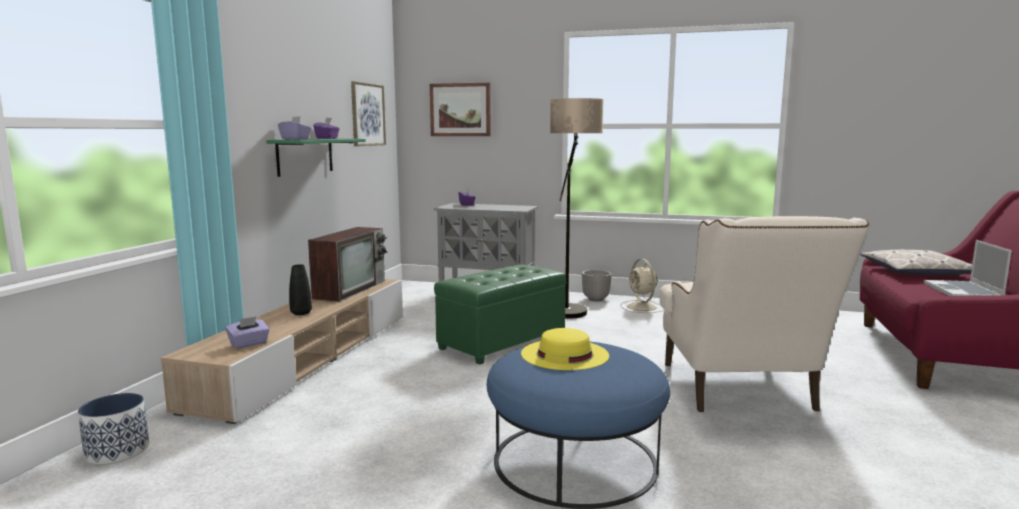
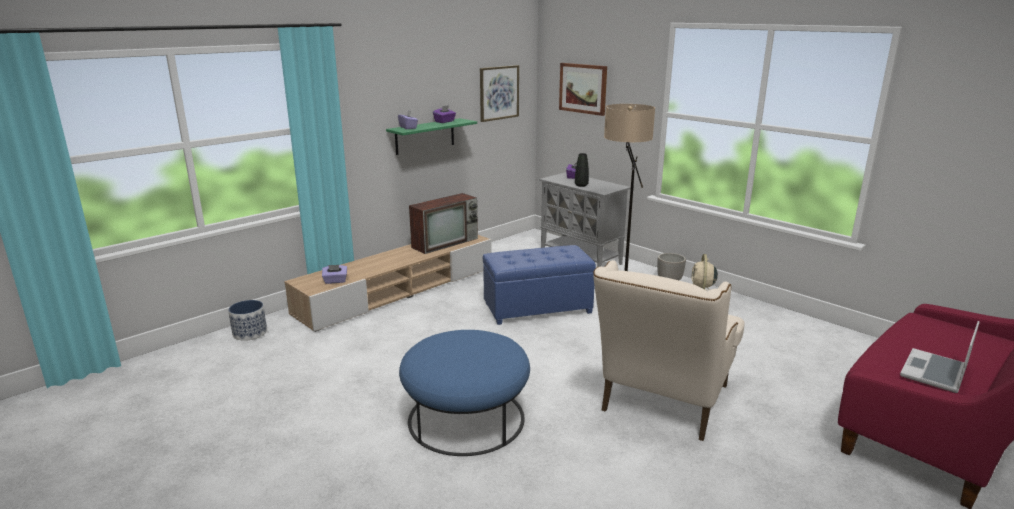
camera: 30 degrees right, 10 degrees up
black vase [289,264,312,315] -> black vase moved to [575,153,589,187]
green ottoman [434,265,566,364] -> blue ottoman [483,245,596,325]
yellow hat [521,328,609,370] -> none
pillow [860,249,972,275] -> none

